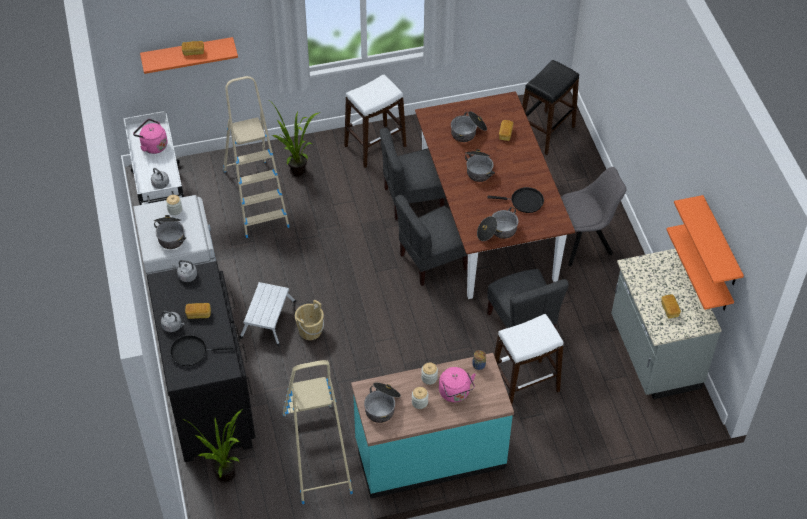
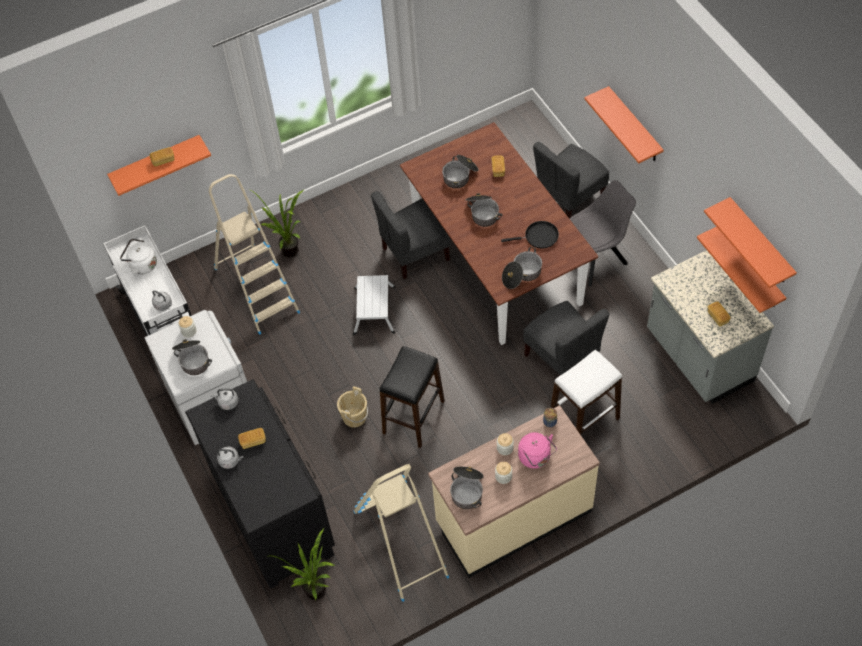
camera: 10 degrees left, 5 degrees up
pink kettle [133,119,167,154] -> white kettle [120,239,157,274]
black frying pan [170,335,234,366] -> none
white step ladder [240,282,297,347] -> white step ladder moved to [353,275,395,335]
white stool [344,75,406,168] -> none
turquoise counter [351,353,514,498] -> beige counter [428,405,600,578]
grey chair [395,195,468,286] -> grey chair moved to [533,142,609,219]
black stool [522,60,579,155] -> black stool moved to [380,346,445,448]
none -> orange shelf [584,86,664,163]

